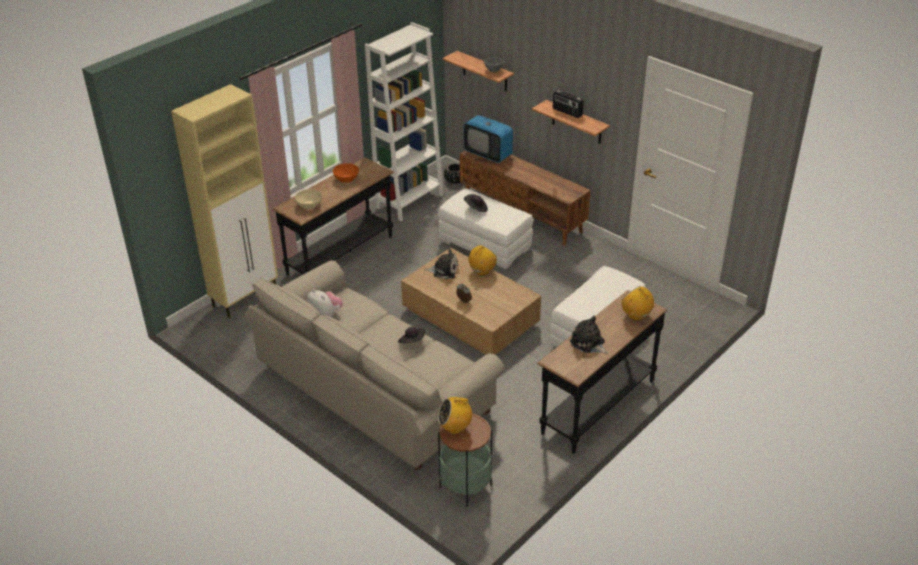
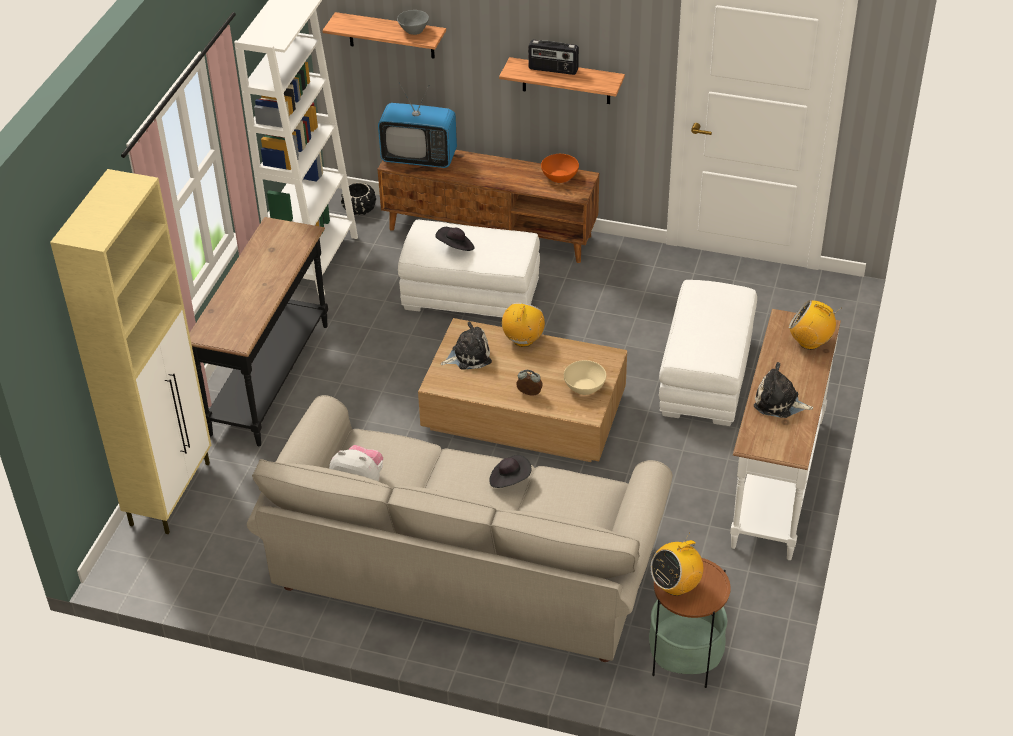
camera: 25 degrees left, 5 degrees up
beige bowl [295,189,322,209] -> beige bowl moved to [564,360,606,395]
orange bowl [333,163,359,183] -> orange bowl moved to [541,154,579,183]
black console table [537,290,667,454] -> white console table [730,309,841,560]

